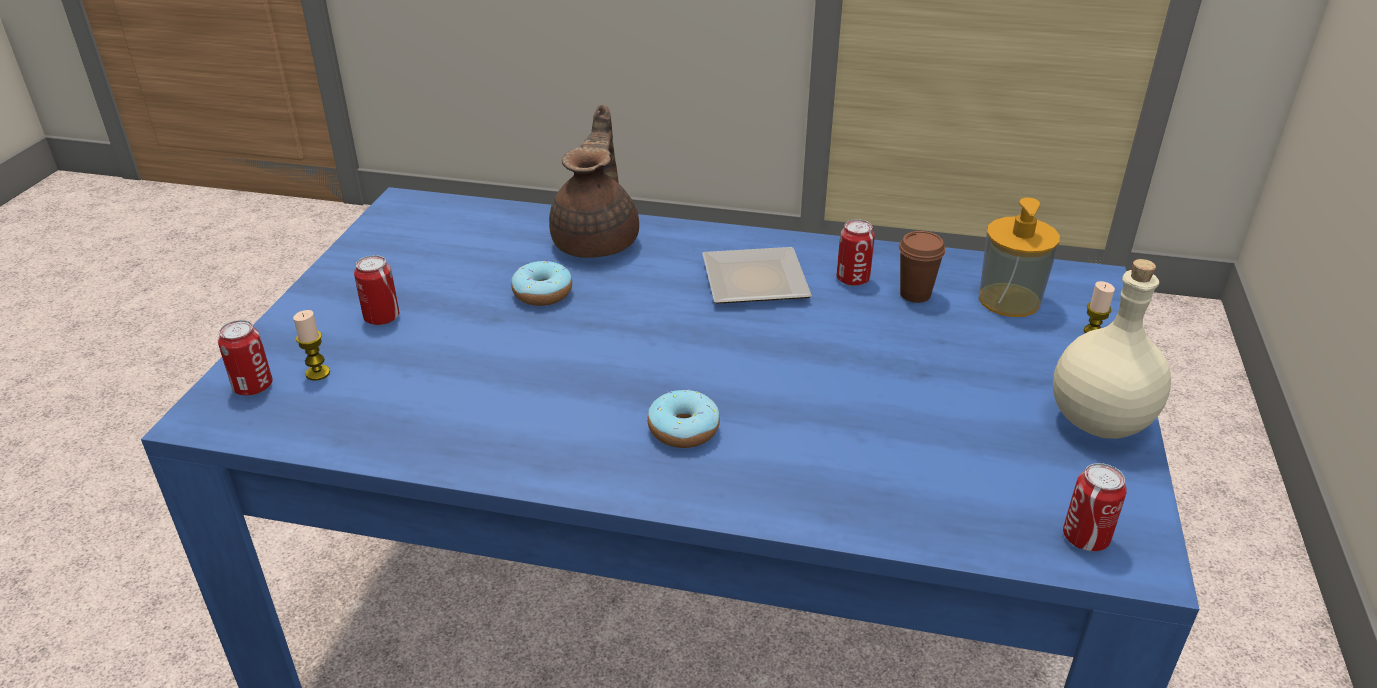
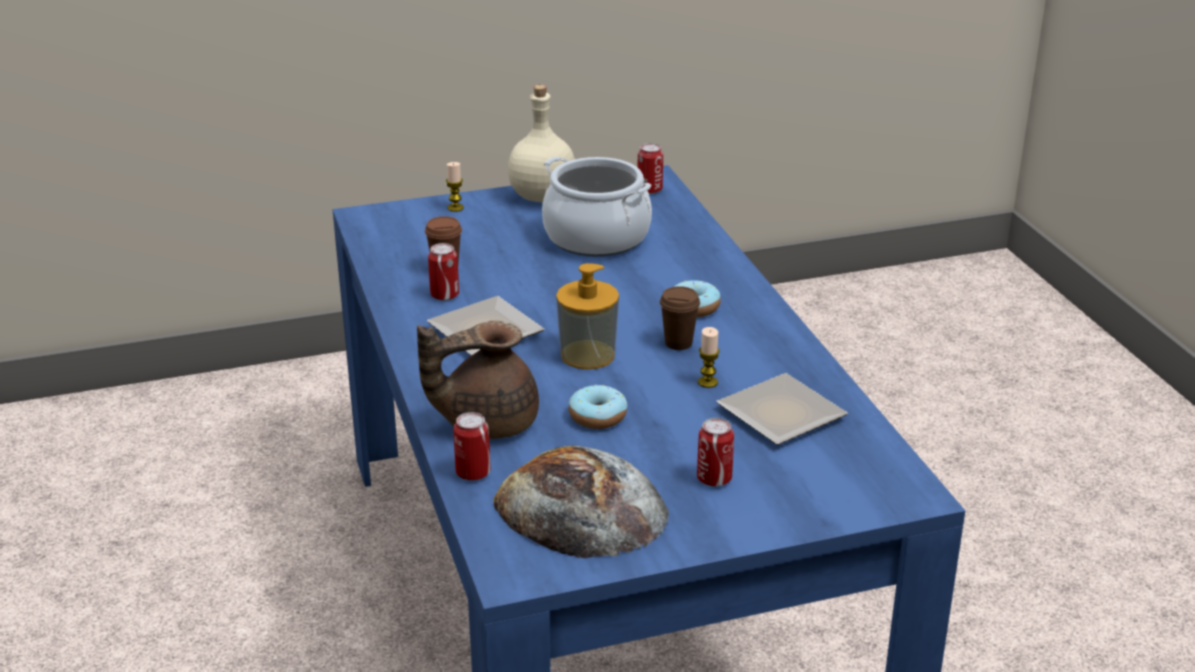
camera: 120 degrees left, 5 degrees down
can [218,320,273,396] -> can moved to [453,412,491,481]
candle [293,310,330,380] -> candle moved to [698,327,720,388]
soap dispenser [979,197,1060,317] -> soap dispenser moved to [556,263,619,370]
none -> bread [493,445,669,558]
none -> cooking pot [542,156,652,257]
none -> brown cup [660,286,700,350]
none -> plate [716,373,848,445]

